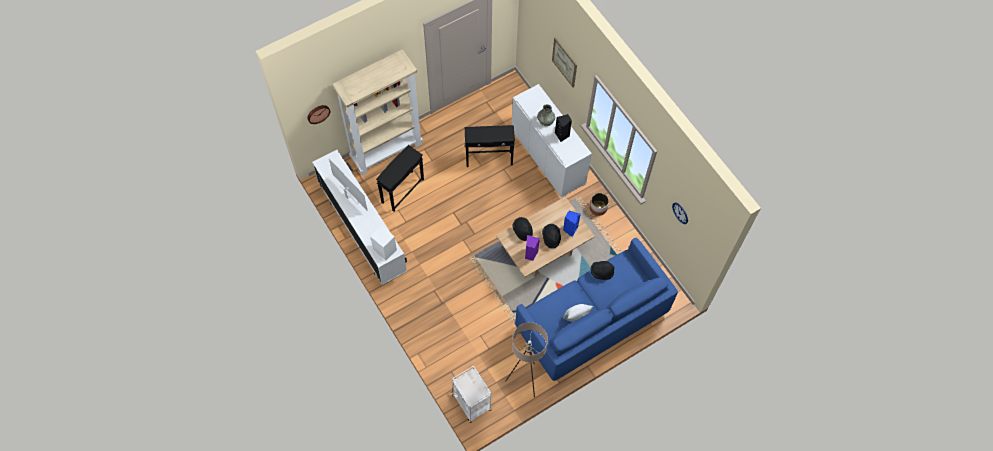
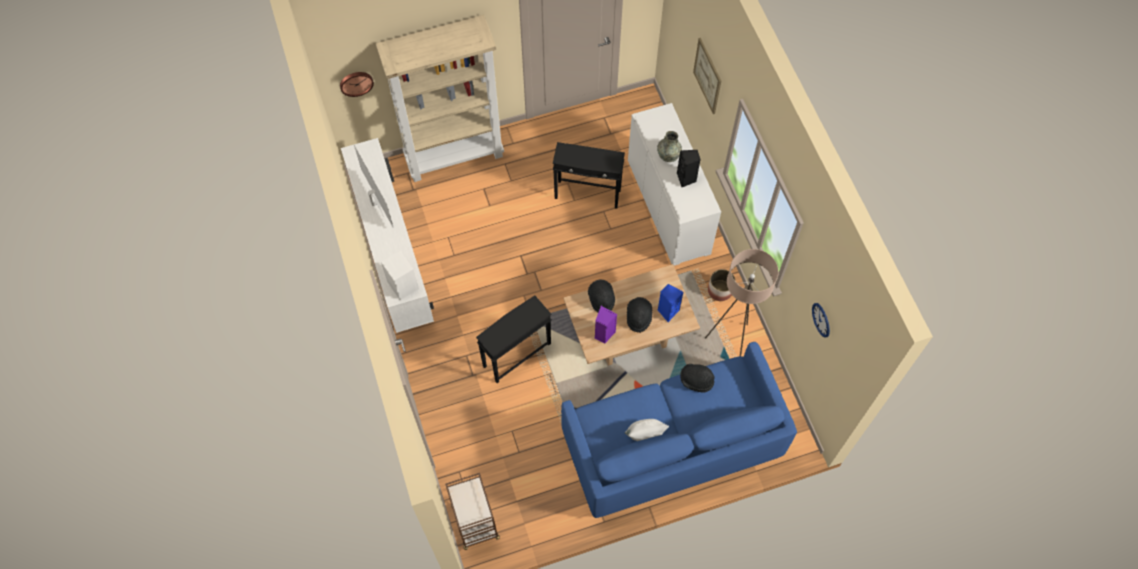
camera: 15 degrees right, 0 degrees up
black side table [376,145,424,212] -> black side table moved to [476,295,552,383]
white cart [451,366,492,423] -> brown cart [445,473,500,550]
beige floor lamp [506,322,548,397] -> beige floor lamp moved to [705,249,779,356]

